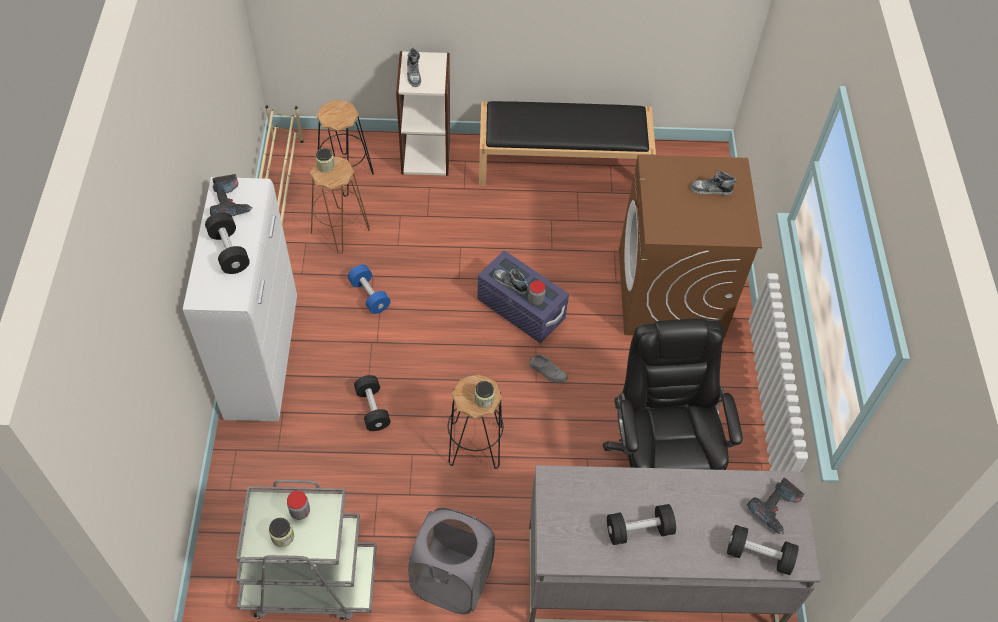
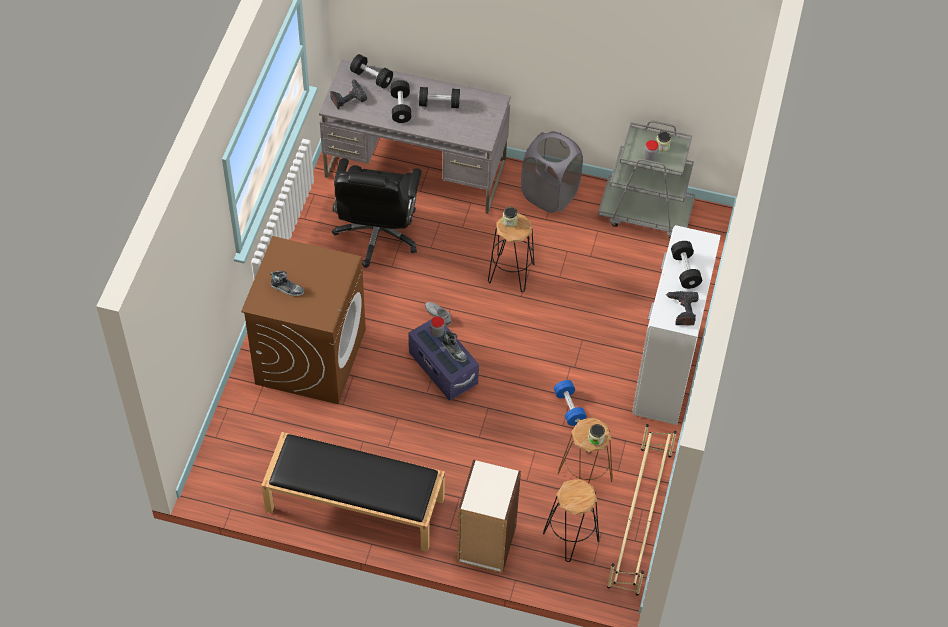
camera: 165 degrees left, 0 degrees up
black dumbbell [354,375,391,431] -> black dumbbell moved to [390,80,411,123]
shoe [407,48,421,87] -> none

